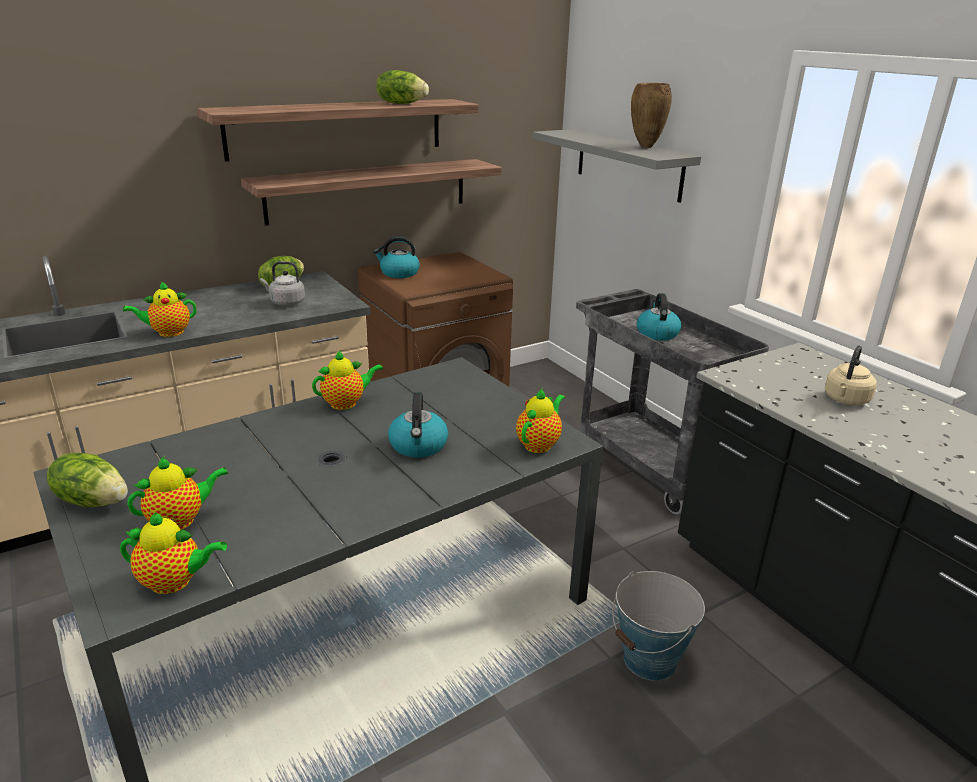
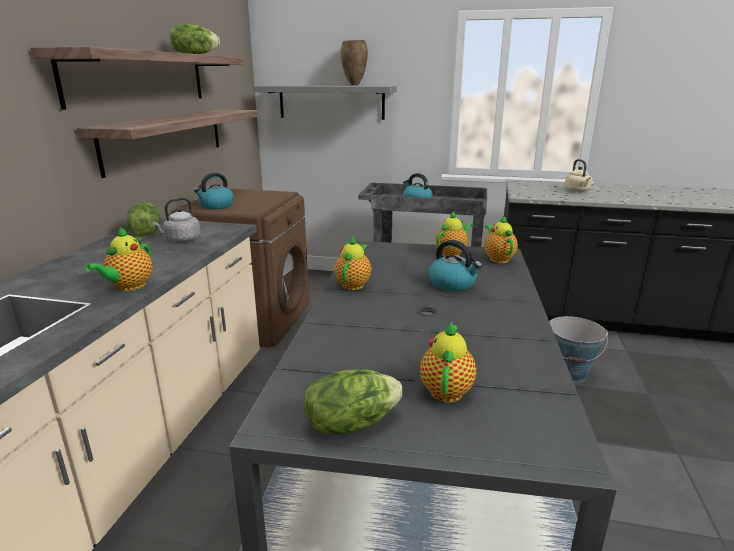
camera: 45 degrees left, 5 degrees down
teapot [120,512,227,594] -> teapot moved to [436,211,474,256]

